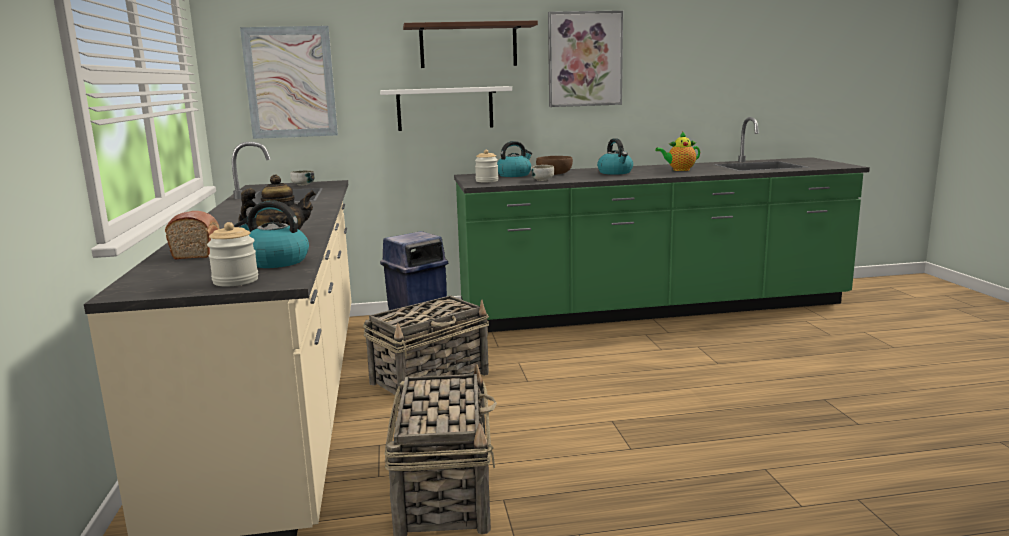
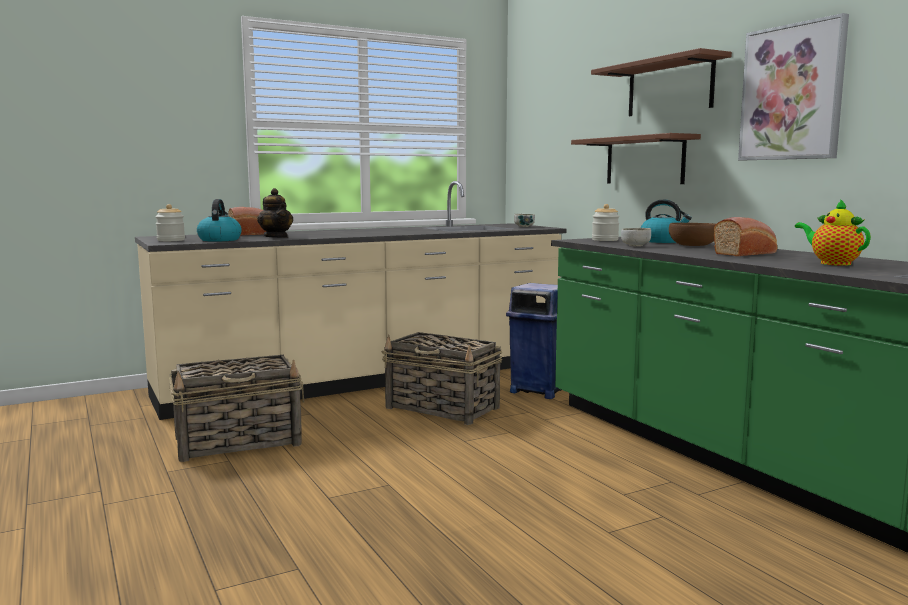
camera: 70 degrees right, 5 degrees down
picture [240,26,338,139] -> none
white shelf [380,86,512,131] -> brown shelf [571,133,701,184]
kettle [597,138,633,175] -> bread [714,217,777,256]

